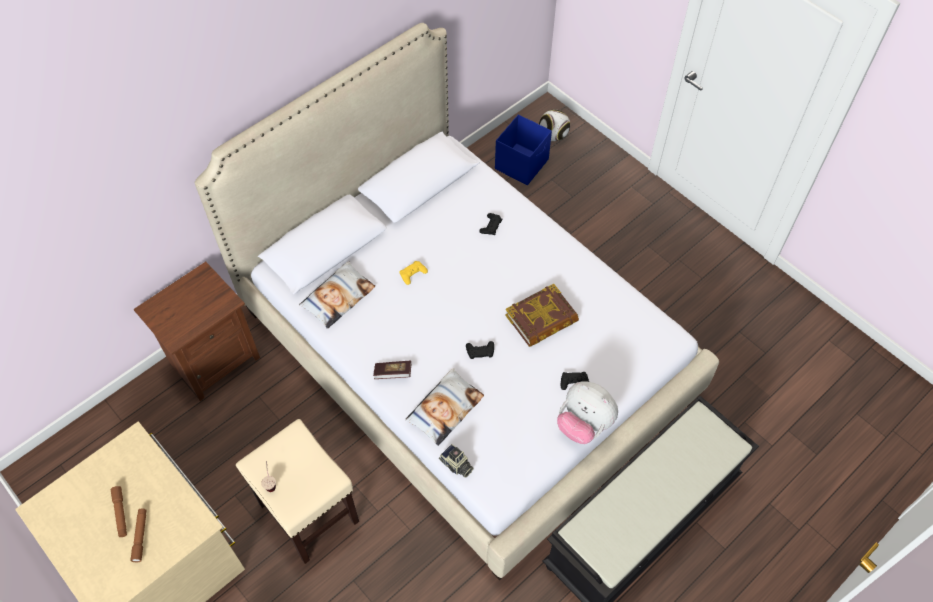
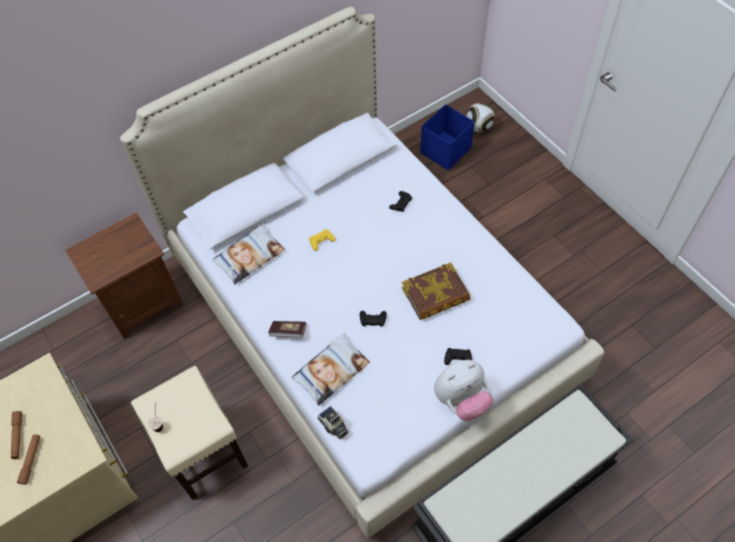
camera: 10 degrees right, 0 degrees up
plush toy [557,381,618,444] -> plush toy turned 75 degrees counterclockwise [434,360,493,421]

